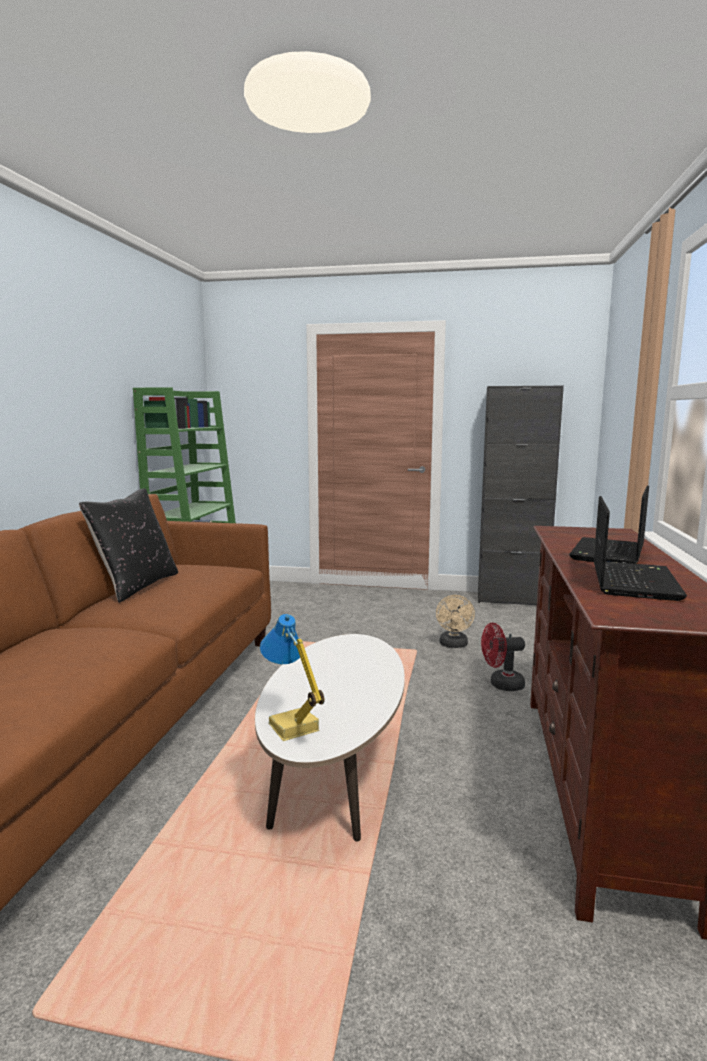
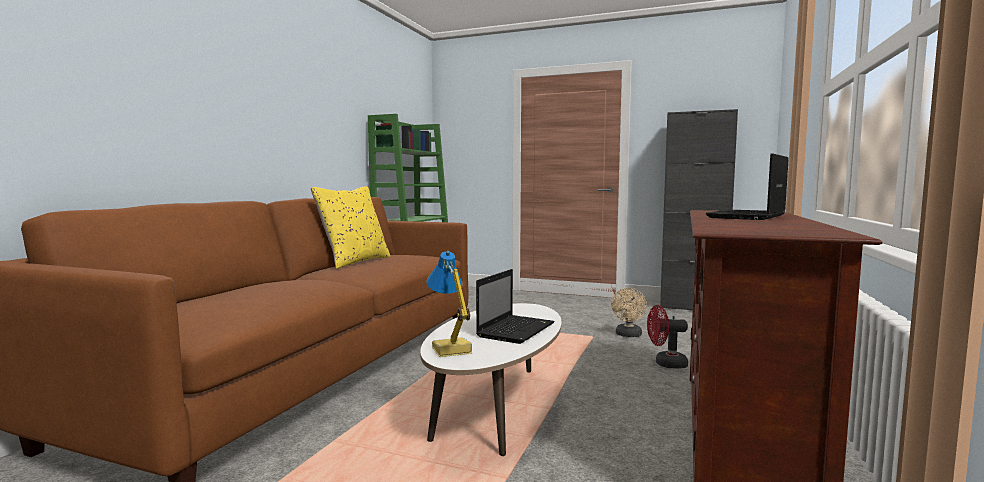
camera: 10 degrees right, 5 degrees down
black pillow [79,488,178,603] -> yellow pillow [311,186,390,269]
laptop [594,496,687,601] -> laptop moved to [476,269,555,344]

